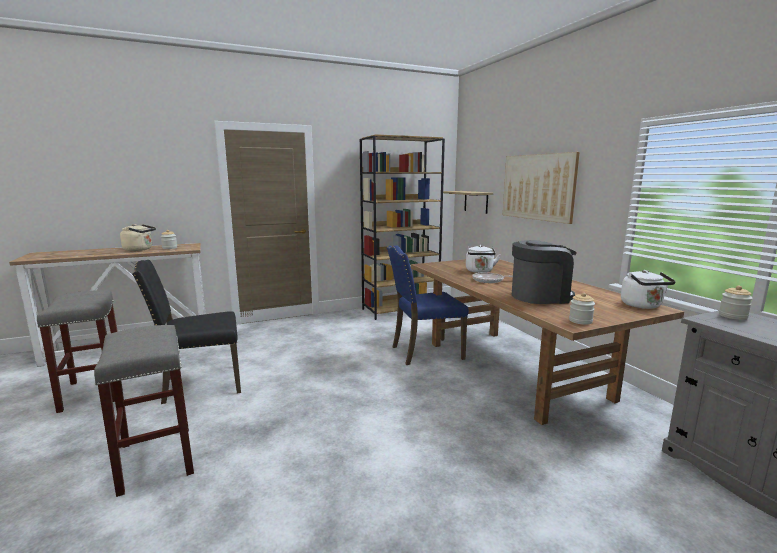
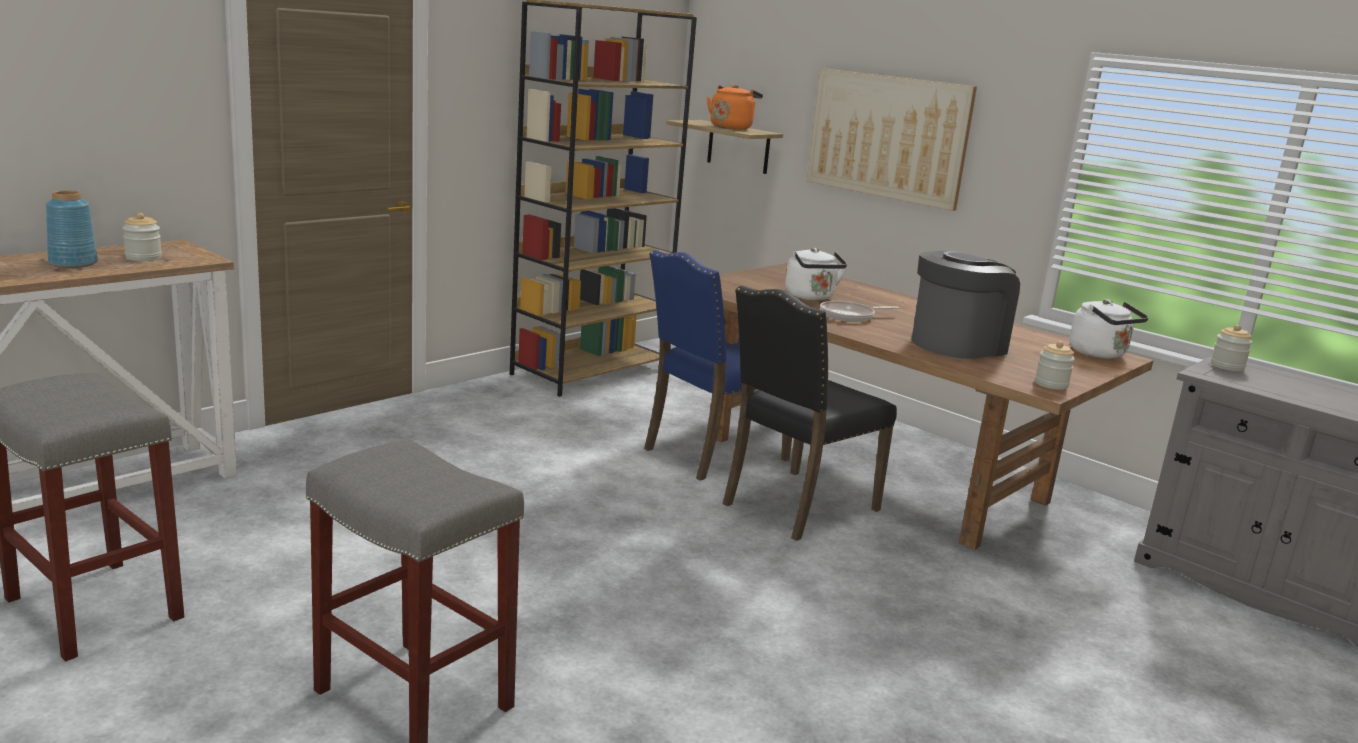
camera: 25 degrees left, 5 degrees up
beige kettle [120,224,156,251] -> blue vase [46,190,98,268]
black chair [132,260,241,404] -> black chair moved to [723,286,897,541]
none -> orange kettle [707,85,763,130]

